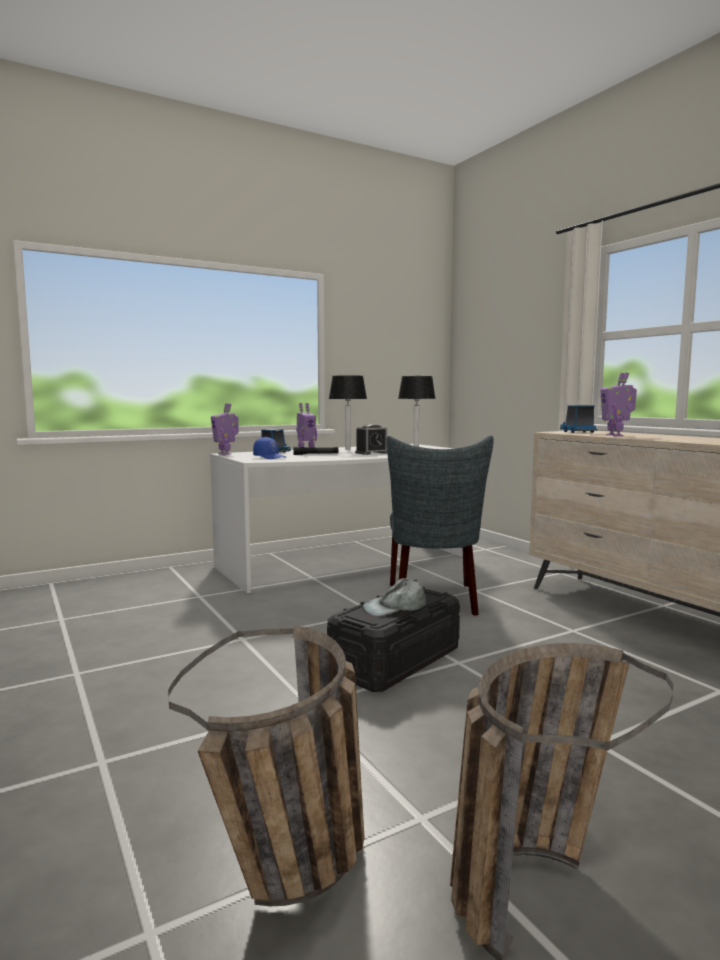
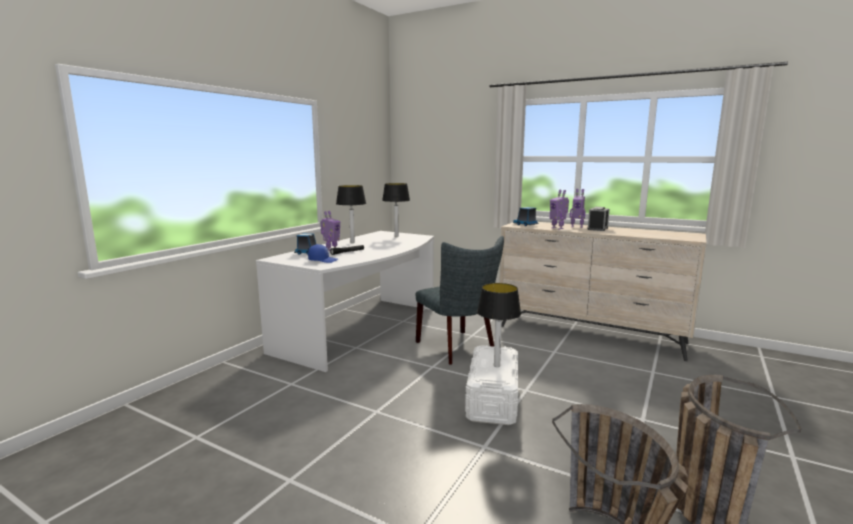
camera: 30 degrees left, 5 degrees up
toy robot [211,403,238,455] -> toy robot moved to [570,189,585,228]
black storage box [327,586,460,692] -> white storage box [465,345,518,425]
alarm clock [355,425,387,455] -> alarm clock moved to [587,207,610,231]
grey cap [363,578,427,617] -> table lamp [477,283,521,367]

